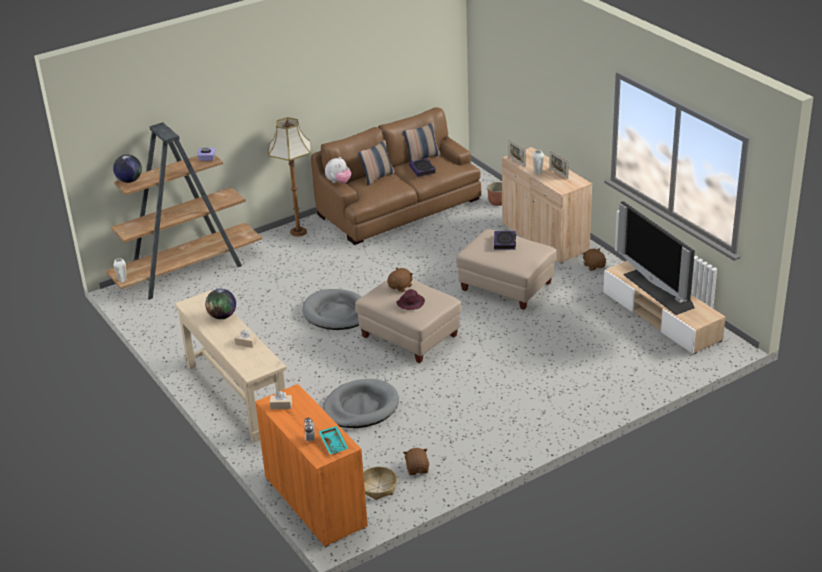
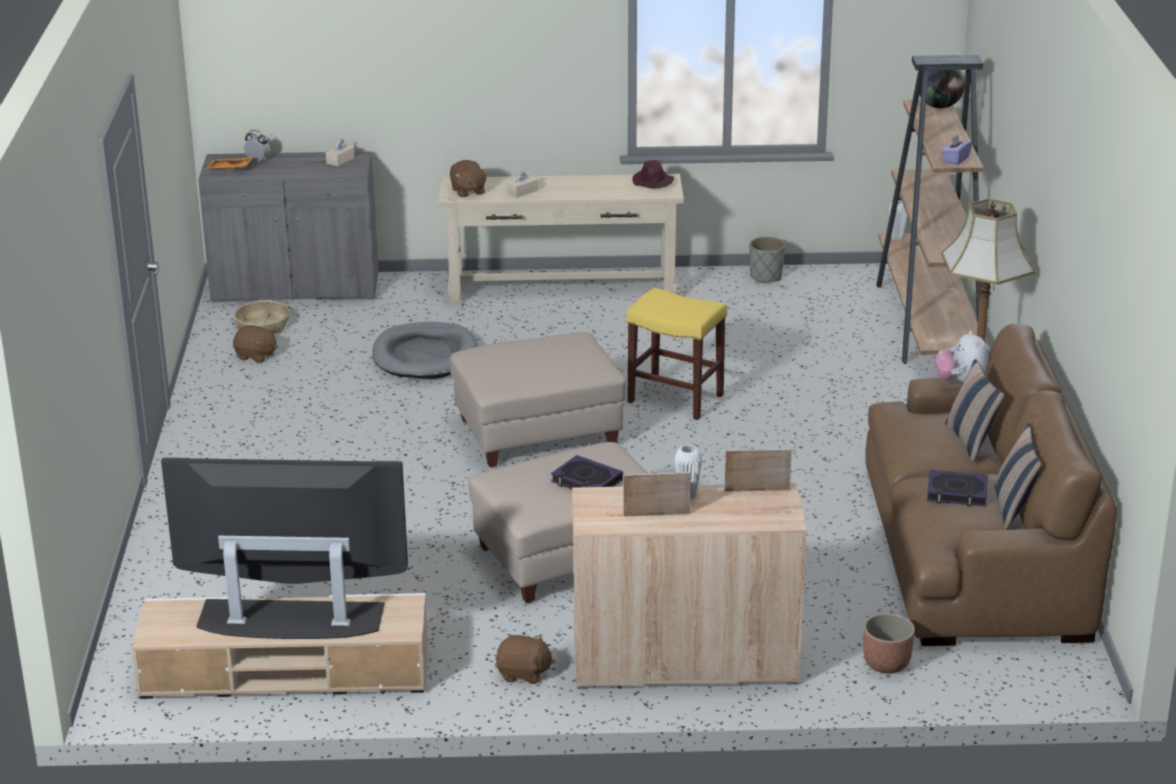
camera: 120 degrees right, 5 degrees down
globe [205,289,236,319] -> none
orange cabinet [255,384,368,548] -> grey cabinet [198,151,379,302]
grey dog bed [302,289,362,330] -> yellow stool [626,288,727,420]
turquoise tray [318,426,348,454] -> orange tray [205,157,253,170]
brown plush toy [387,267,413,292] -> brown plush toy moved to [450,160,488,197]
purple hat [396,289,425,310] -> purple hat moved to [632,160,674,188]
none -> grey planter [749,237,785,283]

